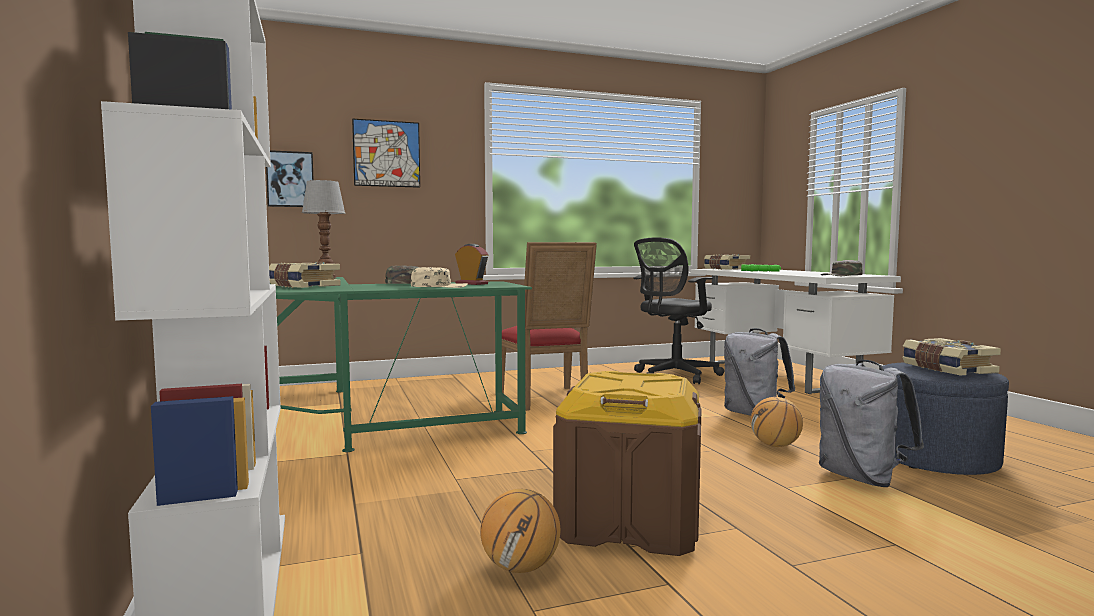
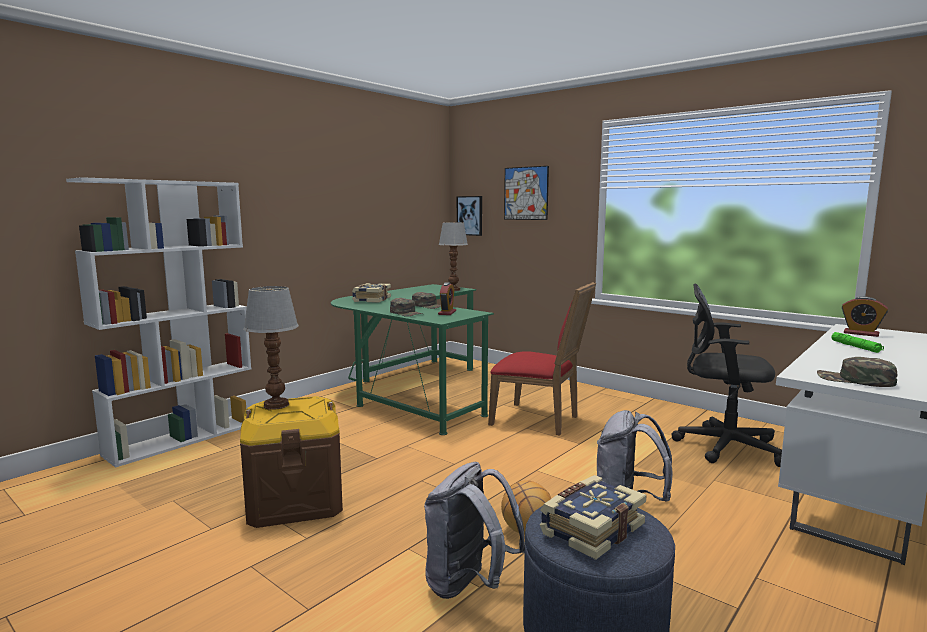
camera: 60 degrees right, 5 degrees up
beige cap [411,267,468,288] -> green cap [390,298,422,317]
basketball [480,489,560,573] -> none
red chair [502,242,597,411] -> red chair turned 105 degrees counterclockwise [488,282,596,436]
book [704,254,750,270] -> alarm clock [842,297,888,337]
none -> table lamp [243,286,299,410]

